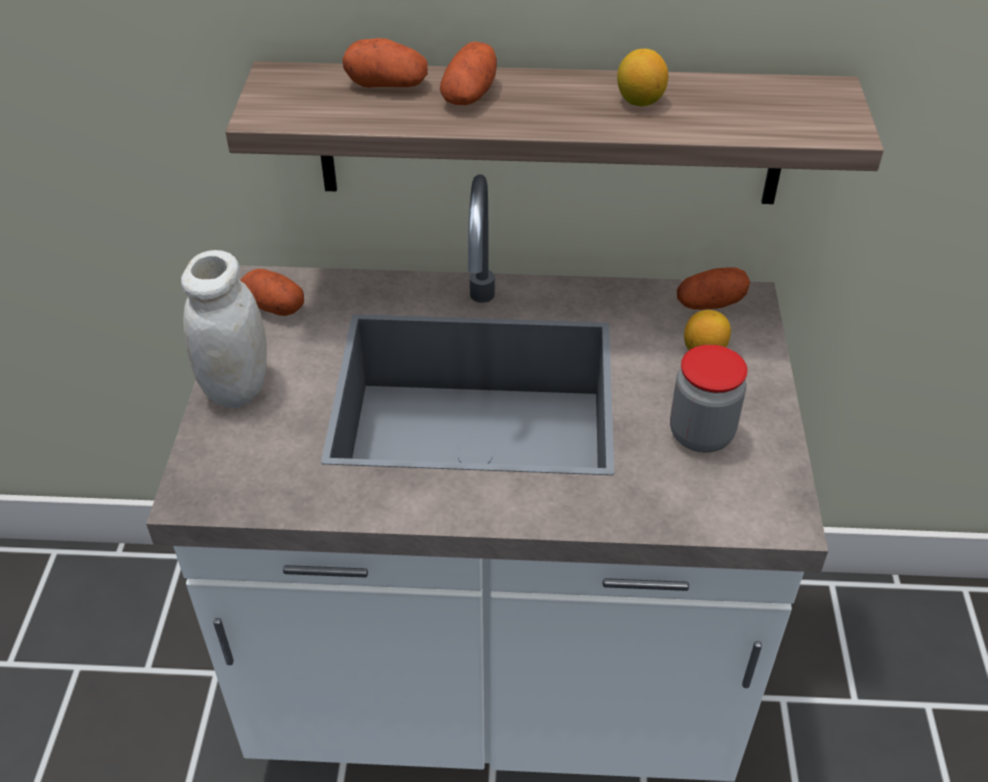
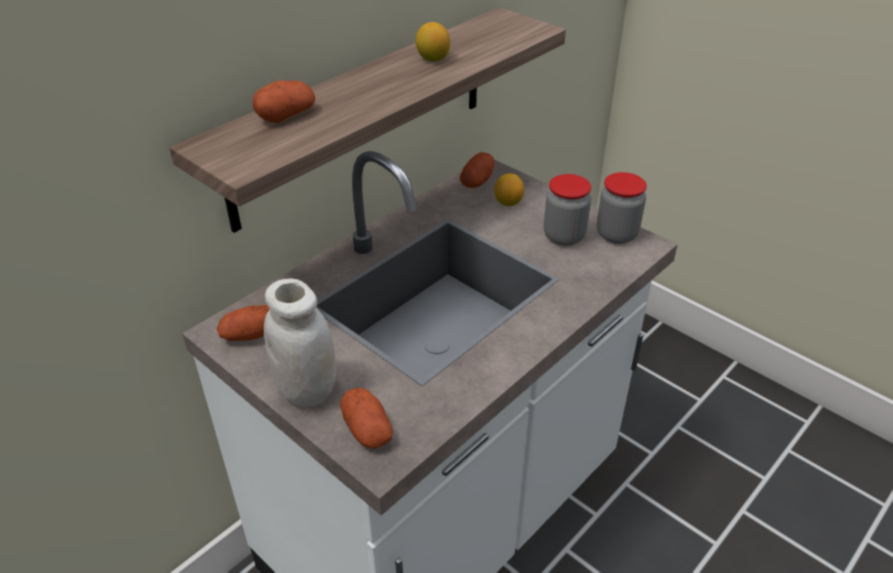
camera: 50 degrees left, 5 degrees down
potato [440,42,497,105] -> potato moved to [340,388,393,449]
none -> jar [597,172,647,244]

